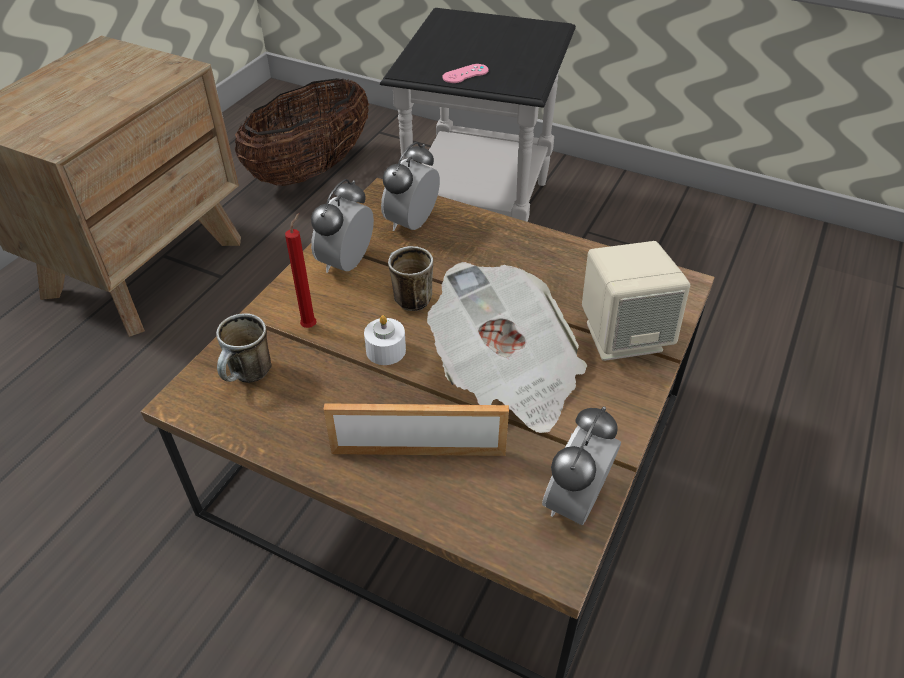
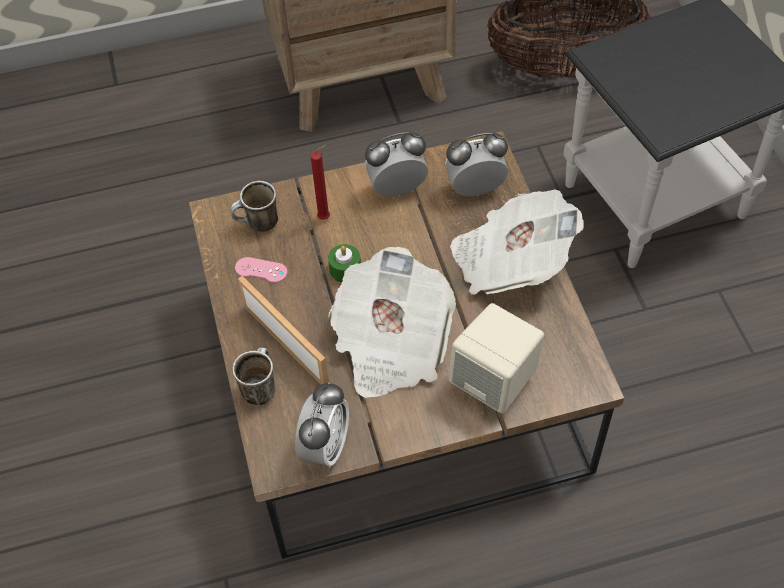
camera: 50 degrees right, 10 degrees up
white candle [364,315,406,365] -> green candle [328,244,361,282]
mug [388,246,433,311] -> mug moved to [232,347,276,405]
pink game controller [442,64,488,83] -> pink game controller moved to [235,257,287,283]
alarm clock [542,406,621,525] -> alarm clock turned 120 degrees clockwise [295,382,349,468]
none -> newspaper [450,189,584,295]

